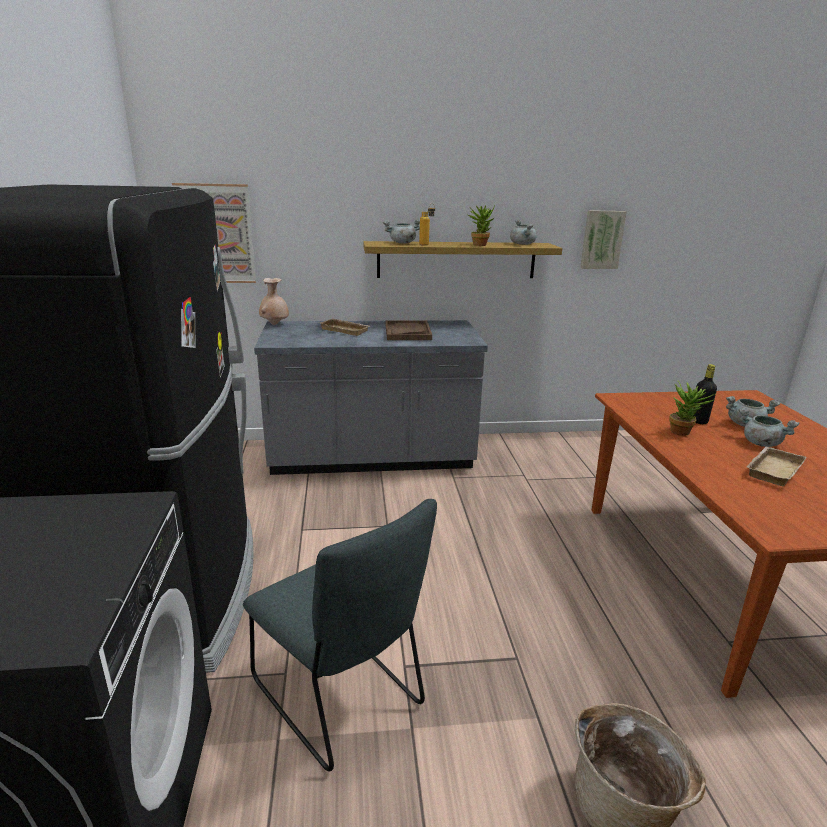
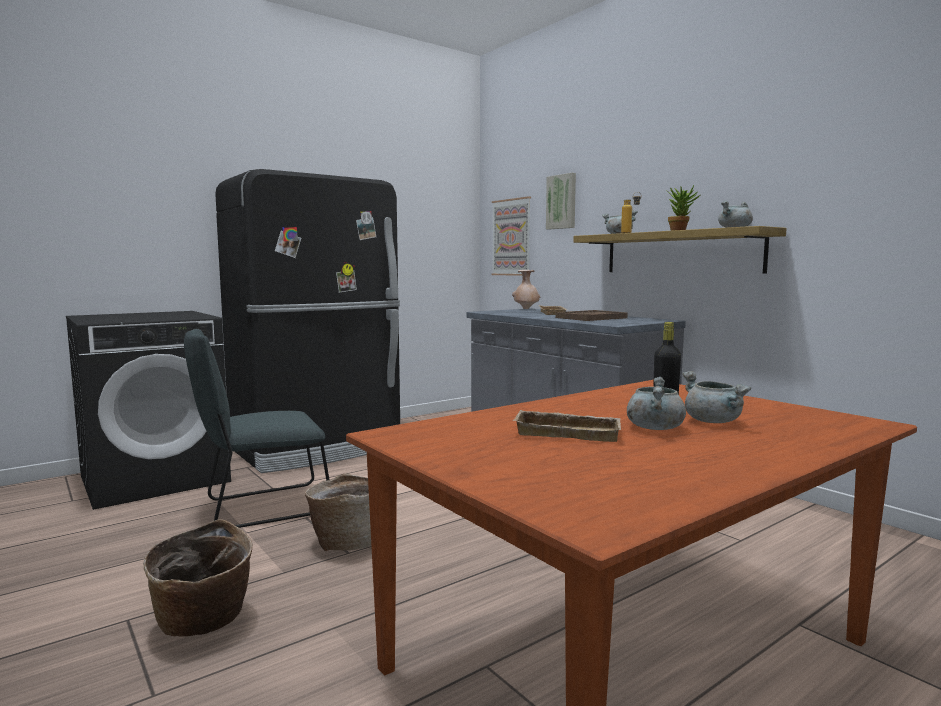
camera: 60 degrees right, 15 degrees down
grey chair [243,499,437,772] -> grey chair turned 45 degrees clockwise [184,329,329,528]
picture [580,210,627,269] -> picture moved to [546,173,576,230]
potted plant [669,381,715,436] -> none
none -> basket [305,473,371,551]

